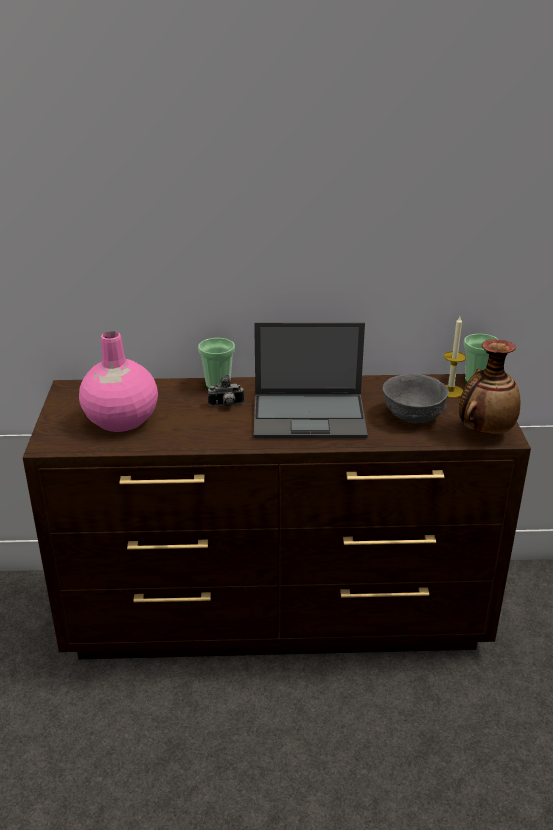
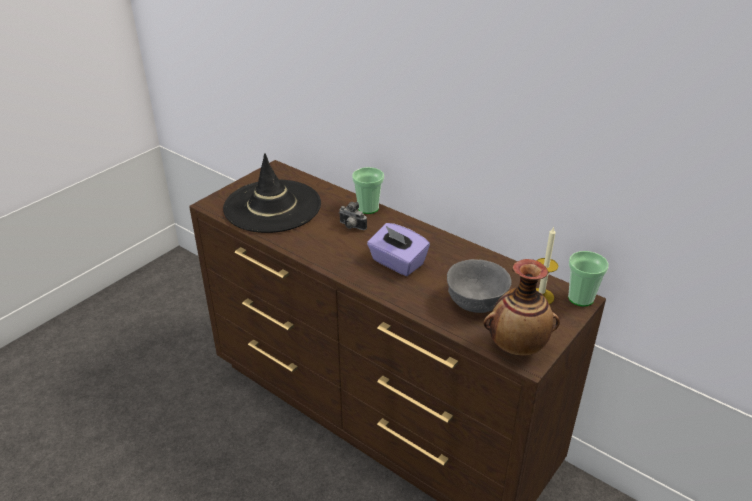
camera: 40 degrees right, 5 degrees up
pink vase [79,331,158,432] -> black hat [223,153,321,233]
laptop [254,322,368,438] -> purple tissue box [367,223,430,276]

